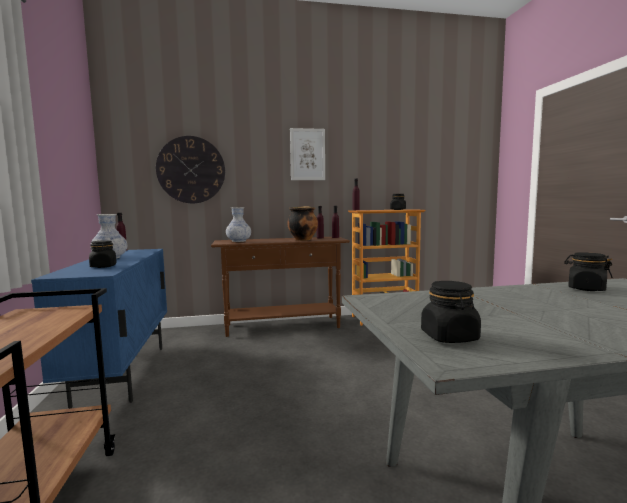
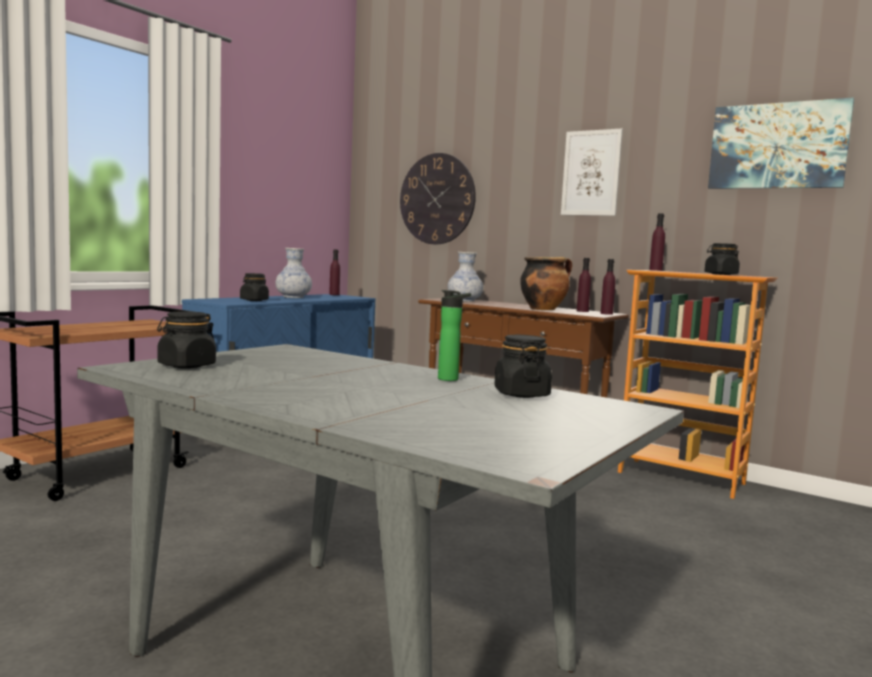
camera: 45 degrees right, 0 degrees up
none -> bottle [438,290,471,381]
none -> picture [708,98,854,189]

